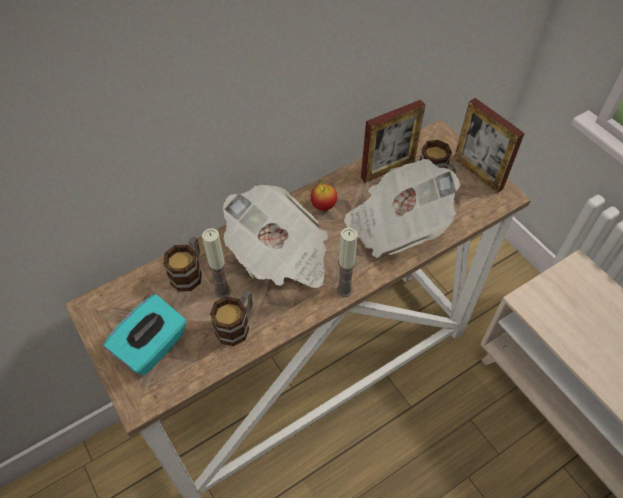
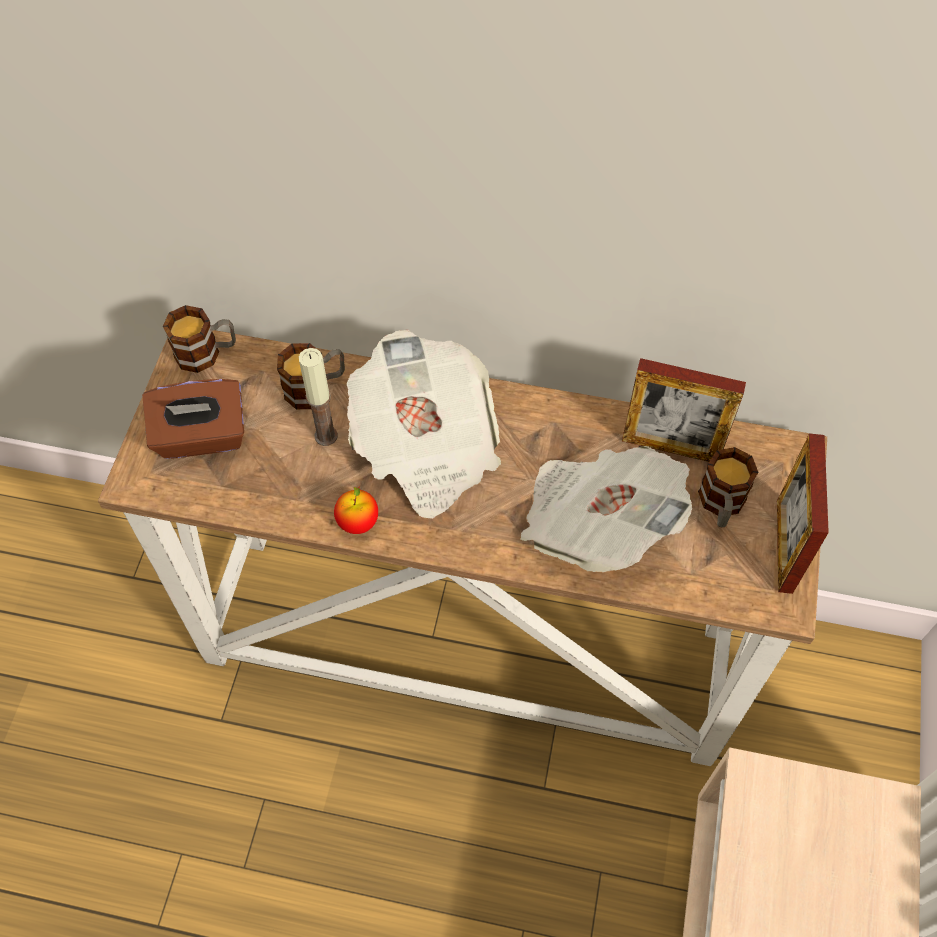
camera: 45 degrees right, 5 degrees up
turquoise tissue box [104,294,187,375] -> brown tissue box [142,379,244,459]
mug [210,291,253,346] -> mug moved to [162,305,236,373]
apple [311,180,337,211] -> apple moved to [334,487,378,534]
candle [336,227,358,297] -> none

